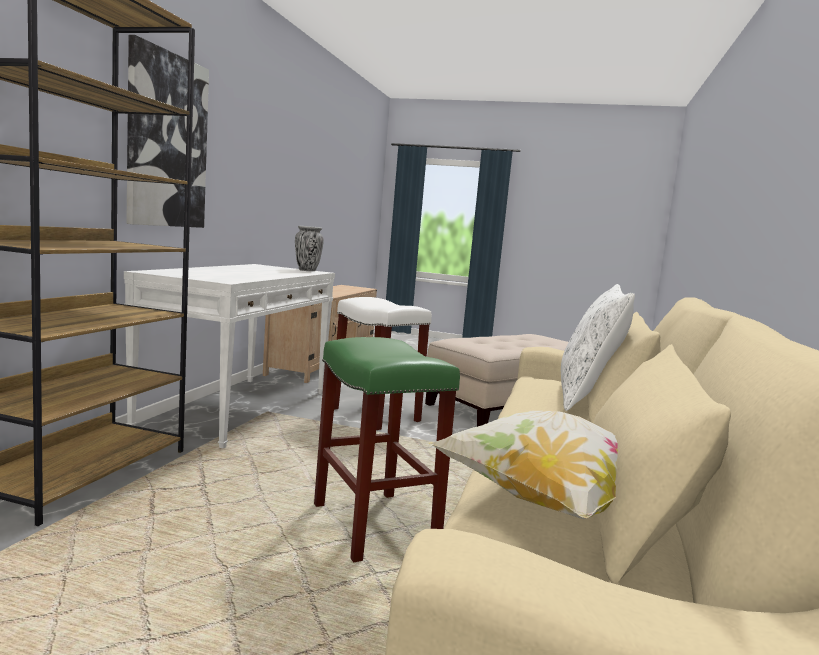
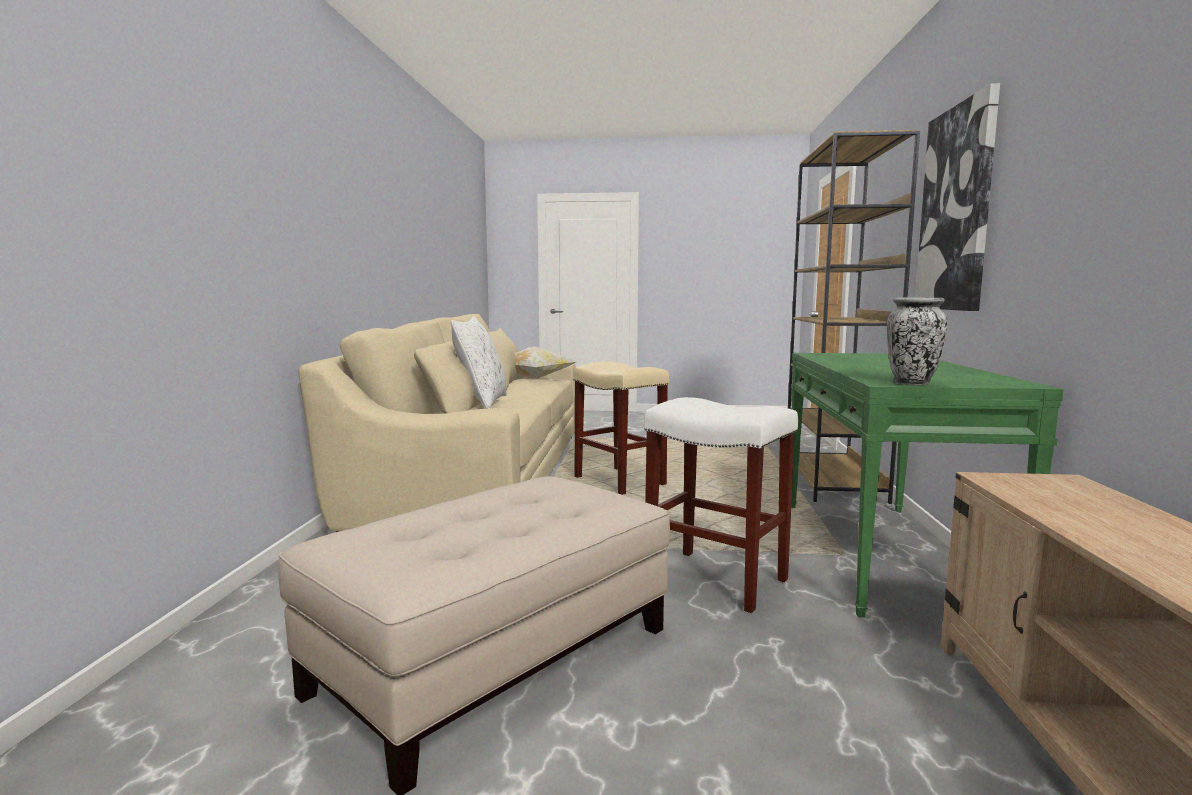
camera: 170 degrees right, 0 degrees up
white console table [124,264,335,449] -> green console table [791,353,1064,618]
green stool [314,337,460,562] -> beige stool [573,362,669,495]

